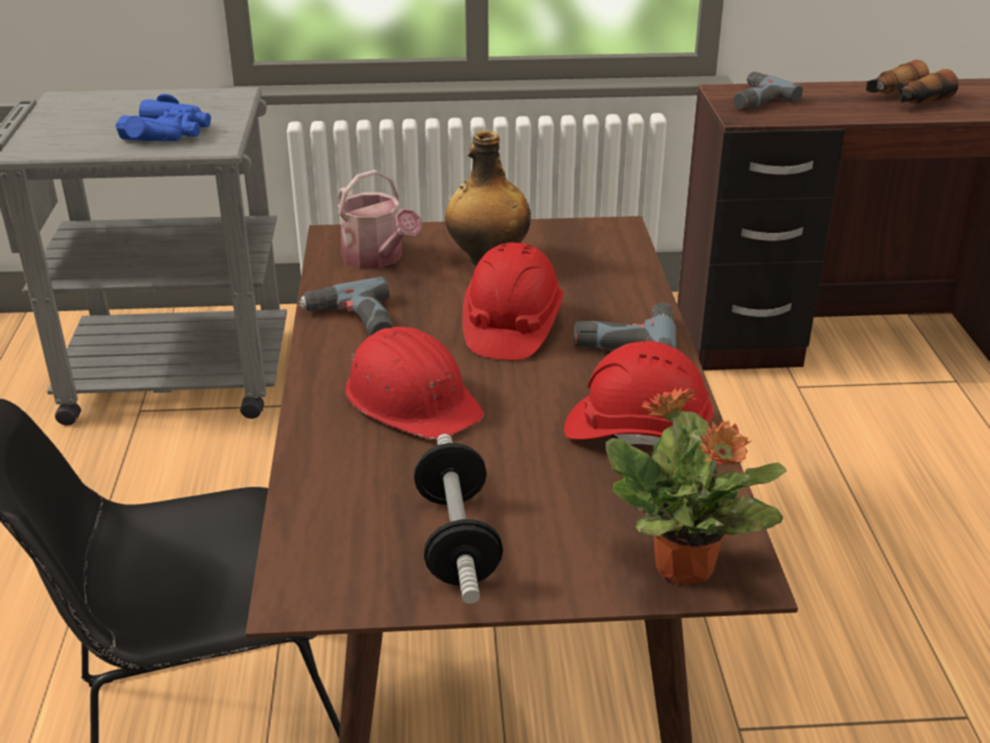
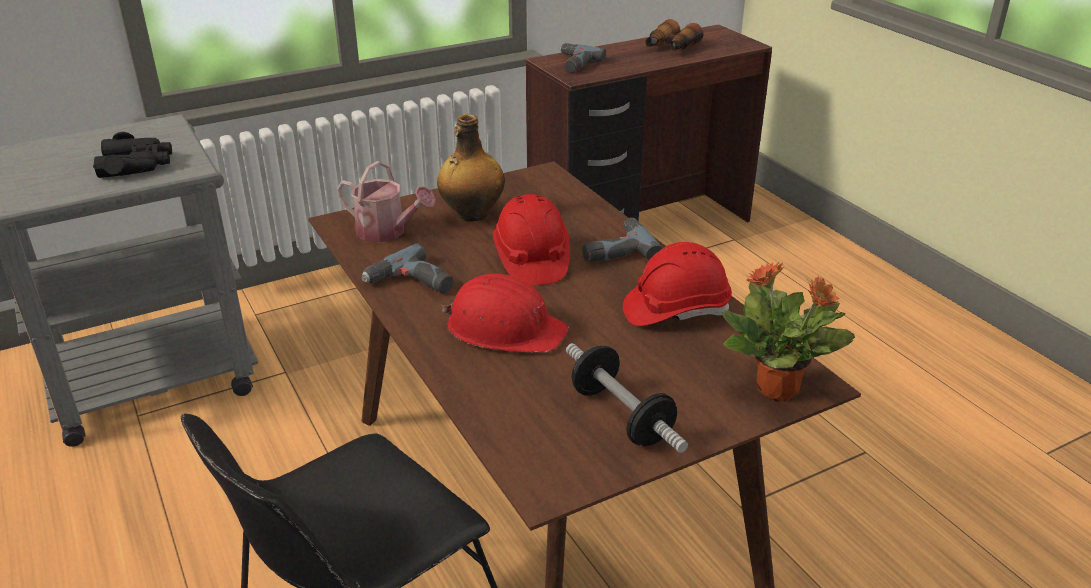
camera: 25 degrees left, 0 degrees up
blue binoculars [115,94,211,141] -> black binoculars [93,132,172,178]

